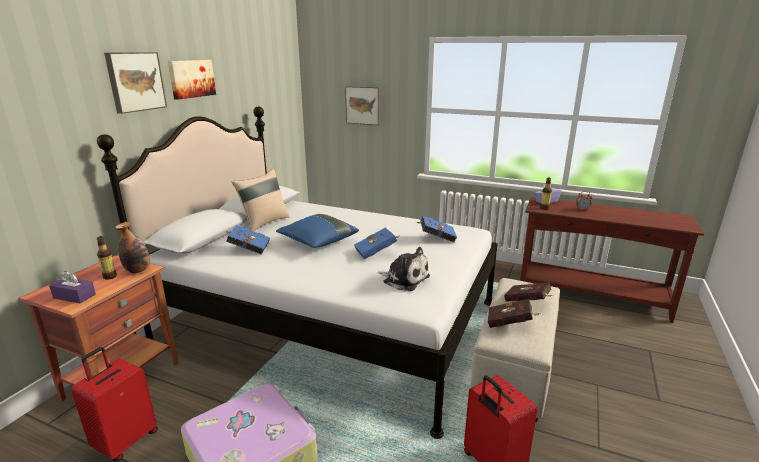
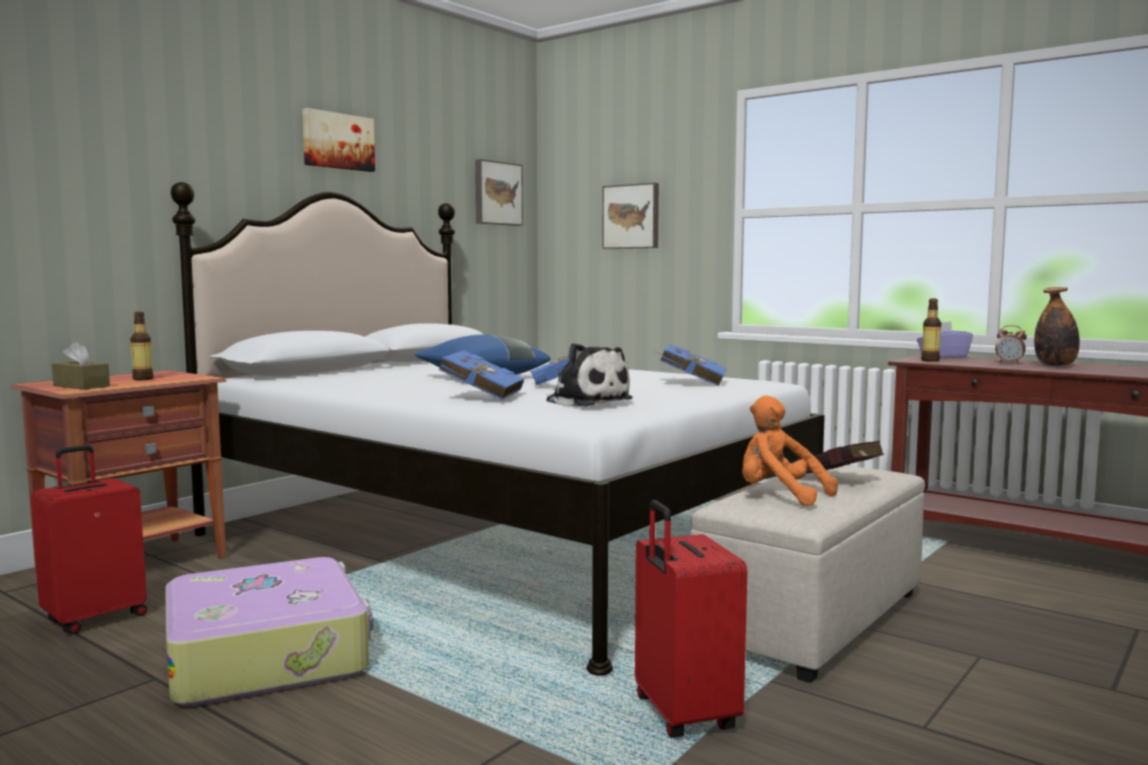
camera: 15 degrees right, 15 degrees down
purple tissue box [49,271,96,304] -> brown tissue box [52,341,110,389]
picture [104,52,167,114] -> picture moved to [475,159,523,226]
bottle [115,222,150,273] -> bottle moved to [1034,287,1080,366]
blue book [226,225,270,255] -> blue book moved to [439,350,524,400]
beige pillow [231,169,289,232] -> none
red book [488,299,541,328] -> orange plush toy [742,395,838,506]

